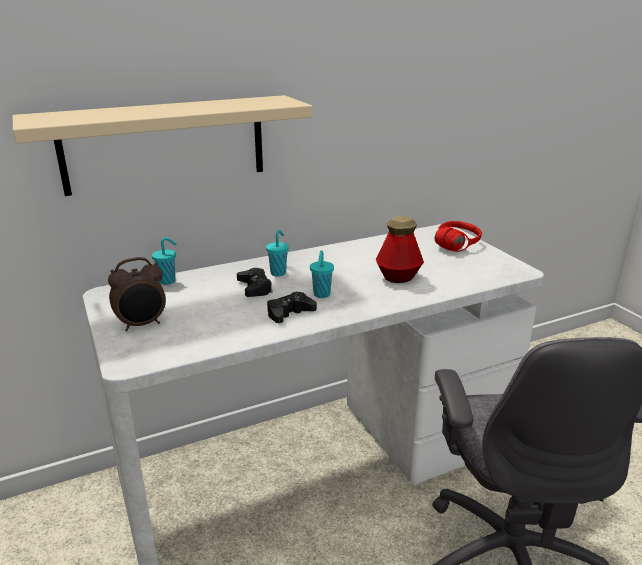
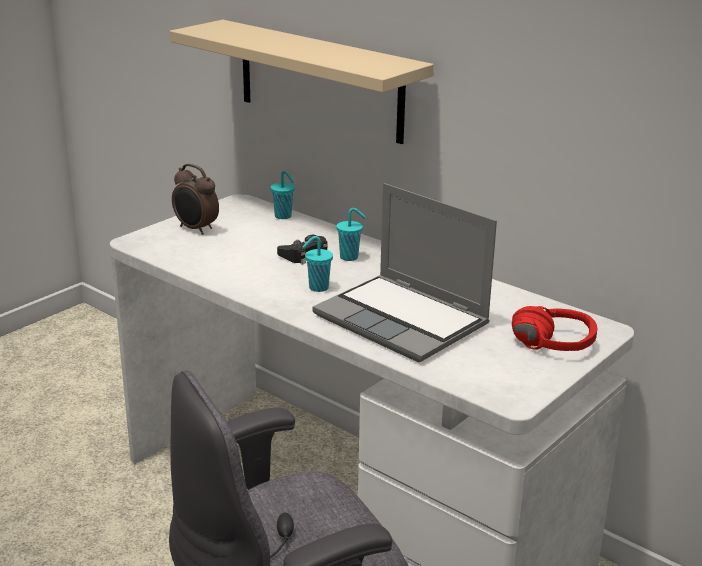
camera: 65 degrees right, 0 degrees up
black game controller [267,292,317,323] -> none
bottle [376,216,424,283] -> laptop [313,183,497,363]

